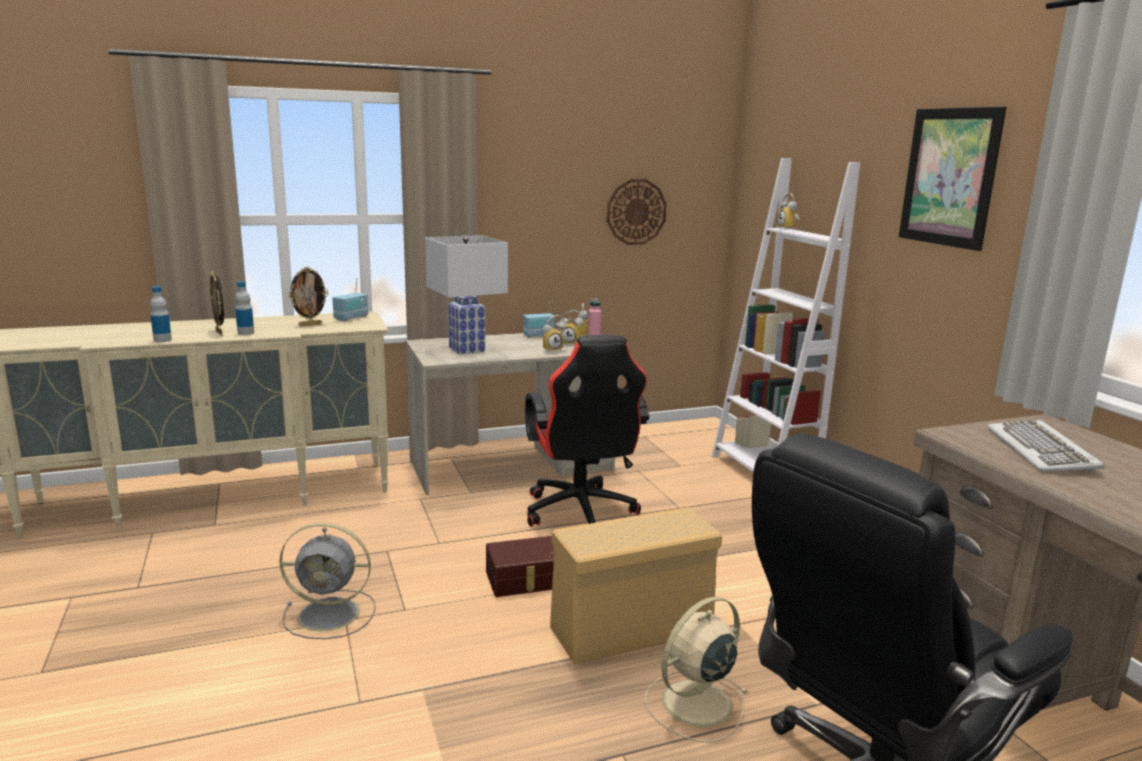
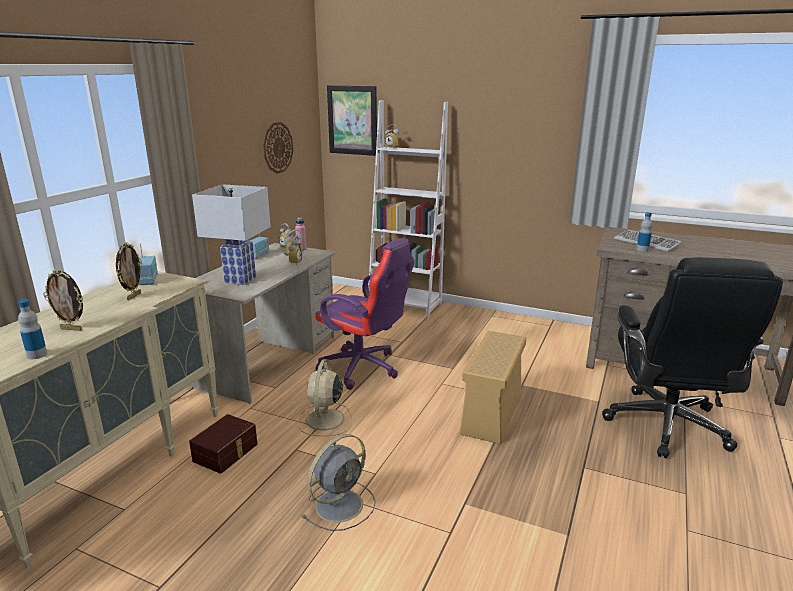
camera: 45 degrees left, 5 degrees up
bottle [235,281,254,335] -> bottle moved to [636,212,652,252]
brown storage box [486,536,554,597] -> brown storage box moved to [189,414,257,474]
black office chair [525,335,649,527] -> purple office chair [315,238,414,390]
beige fan [644,597,748,742] -> beige fan moved to [298,359,352,436]
picture [899,107,1006,251] -> picture moved to [327,85,377,156]

